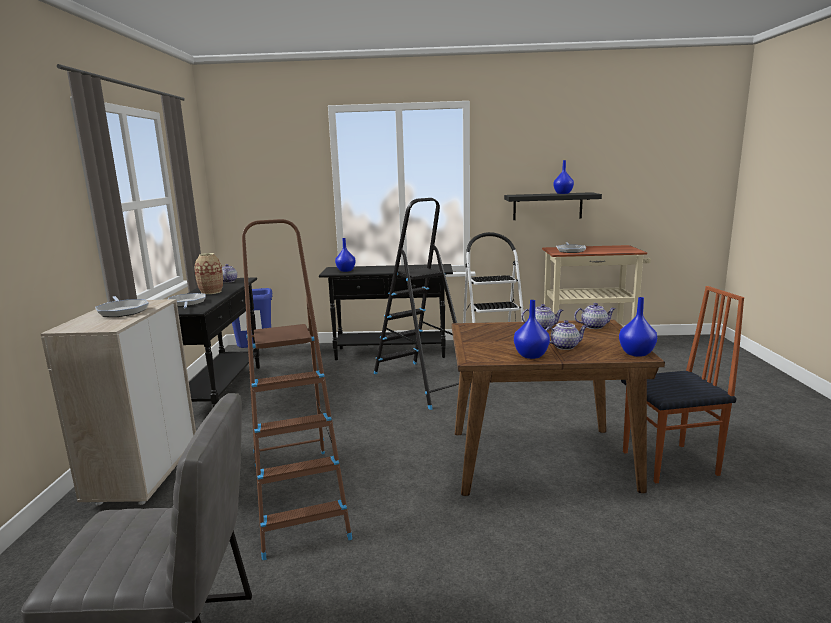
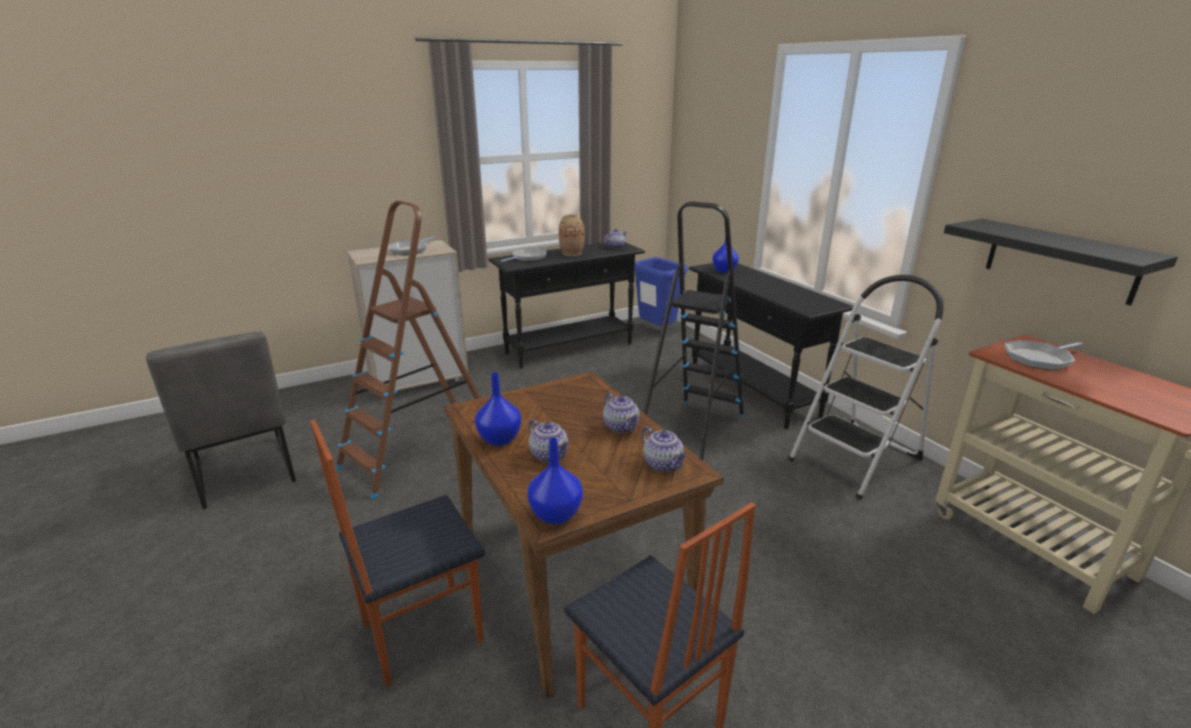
camera: 60 degrees right, 10 degrees up
blue vase [553,160,574,194] -> none
none -> chair [310,420,485,687]

